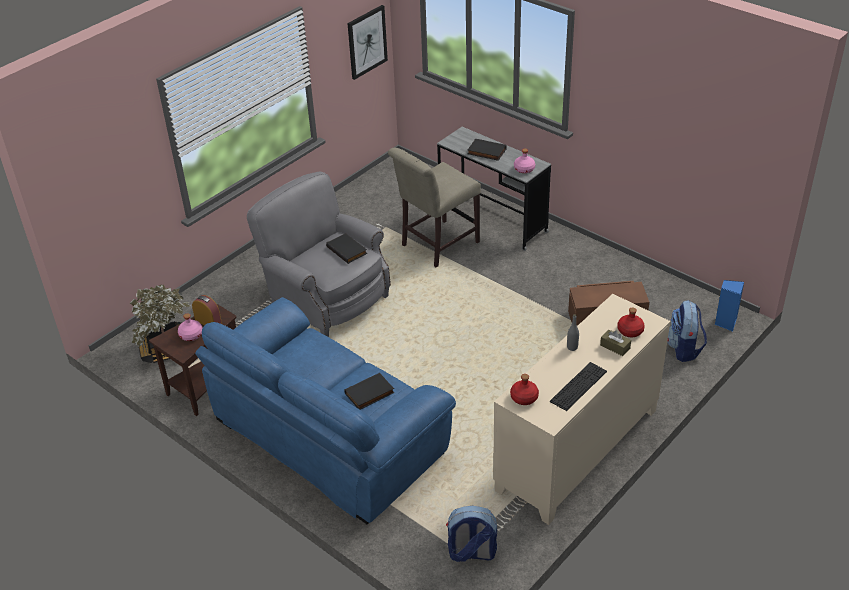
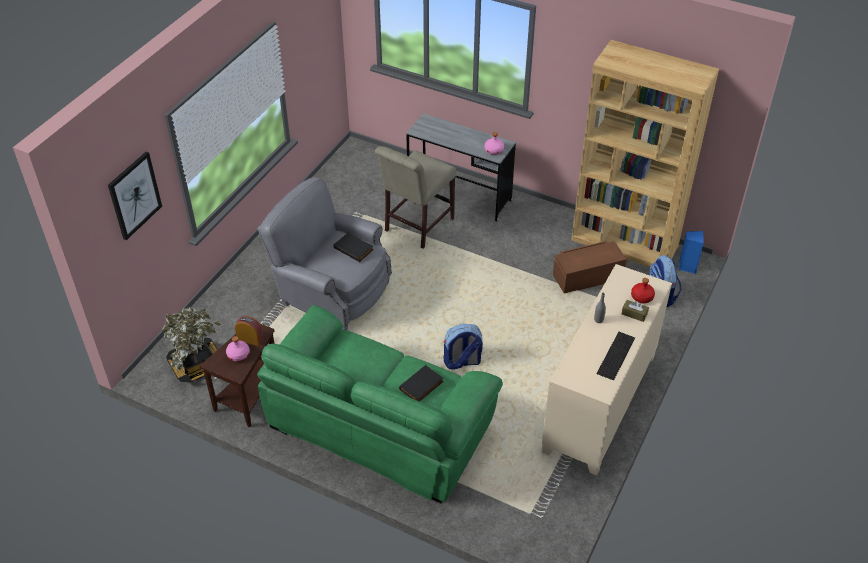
camera: 15 degrees left, 5 degrees up
blue sofa [195,297,456,524] -> green sofa [257,305,503,503]
picture [347,5,388,80] -> picture moved to [108,151,162,240]
backpack [446,506,497,562] -> backpack moved to [443,324,483,370]
black book [467,139,507,161] -> none
red bottle [510,374,539,405] -> none
none -> brown bookcase [571,40,719,267]

